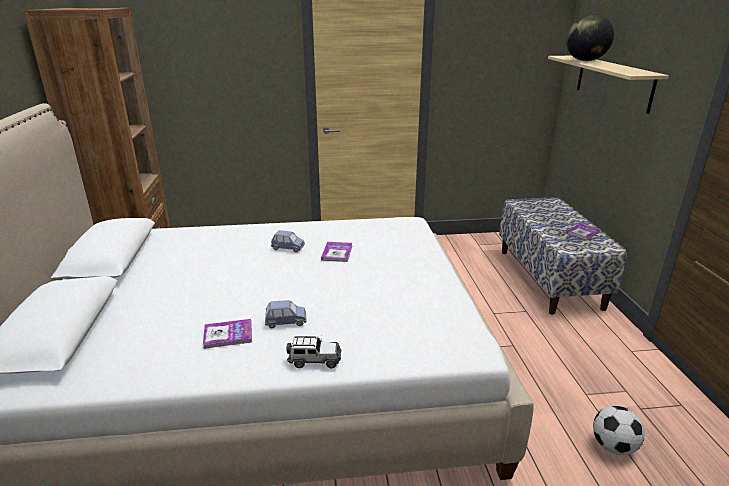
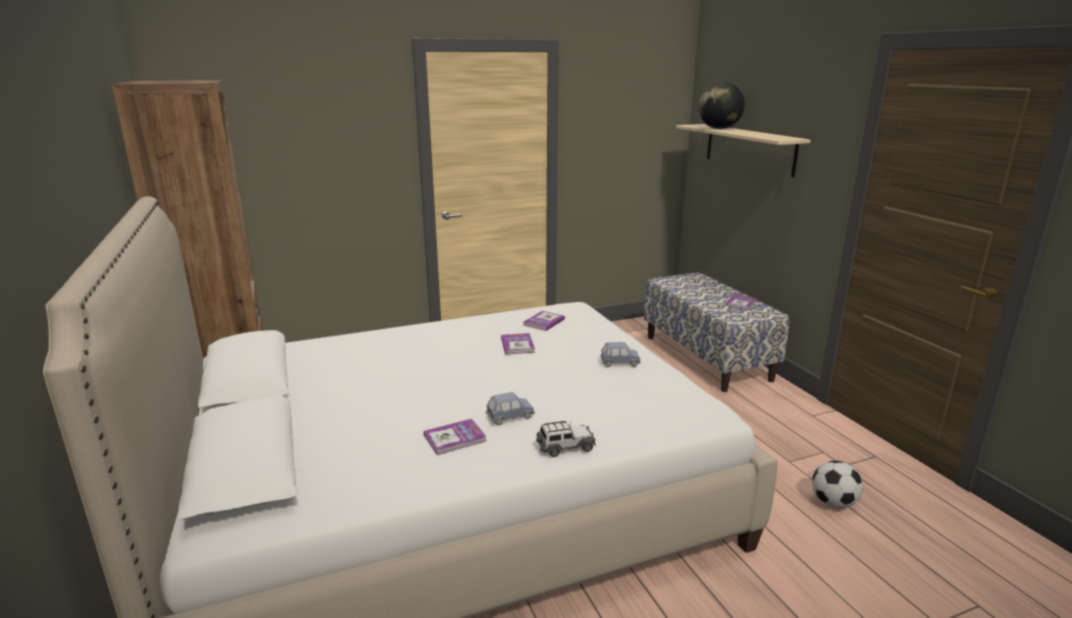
camera: 15 degrees left, 5 degrees down
blue toy car [271,230,305,253] -> blue toy car moved to [600,342,641,367]
none -> book [523,311,565,331]

